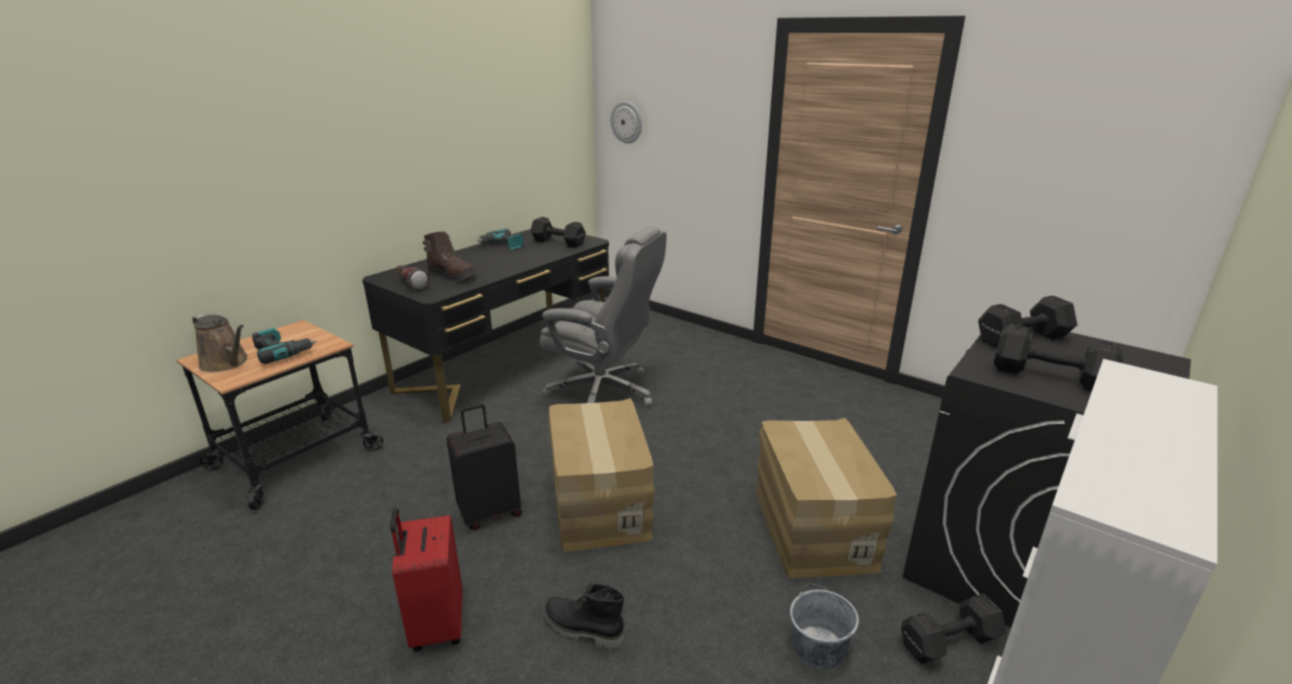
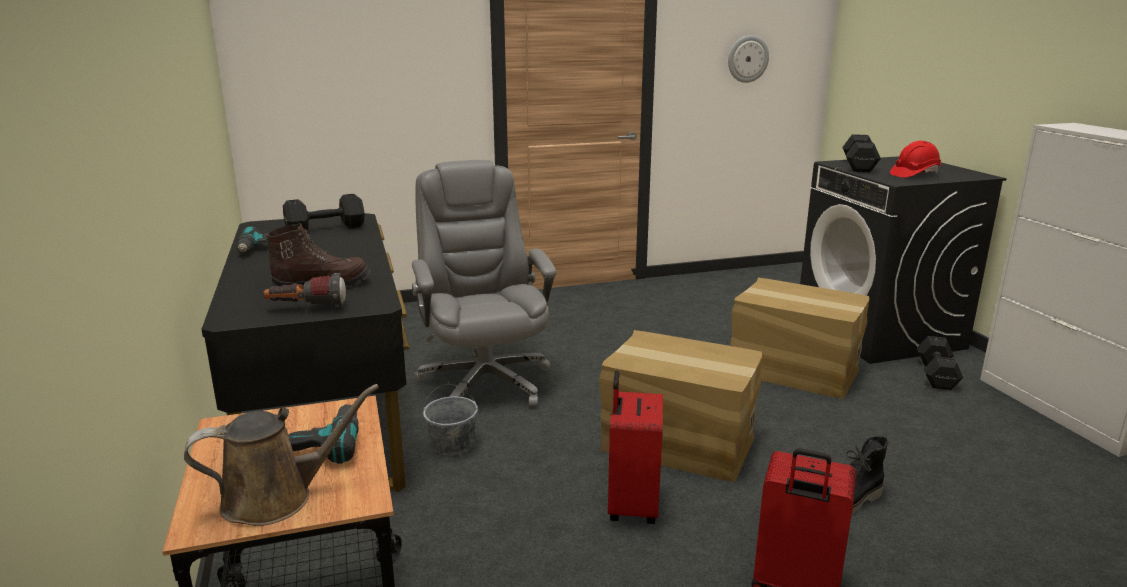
camera: 55 degrees left, 5 degrees down
black suitcase [446,404,522,530] -> red suitcase [608,370,663,524]
grey office chair [540,226,667,407] -> grey office chair turned 75 degrees counterclockwise [412,160,556,407]
wall clock [611,101,642,143] -> wall clock moved to [728,35,769,83]
grey bucket [790,584,859,669] -> grey bucket moved to [423,384,478,456]
black dumbbell [994,324,1123,391] -> red hard hat [890,141,941,178]

